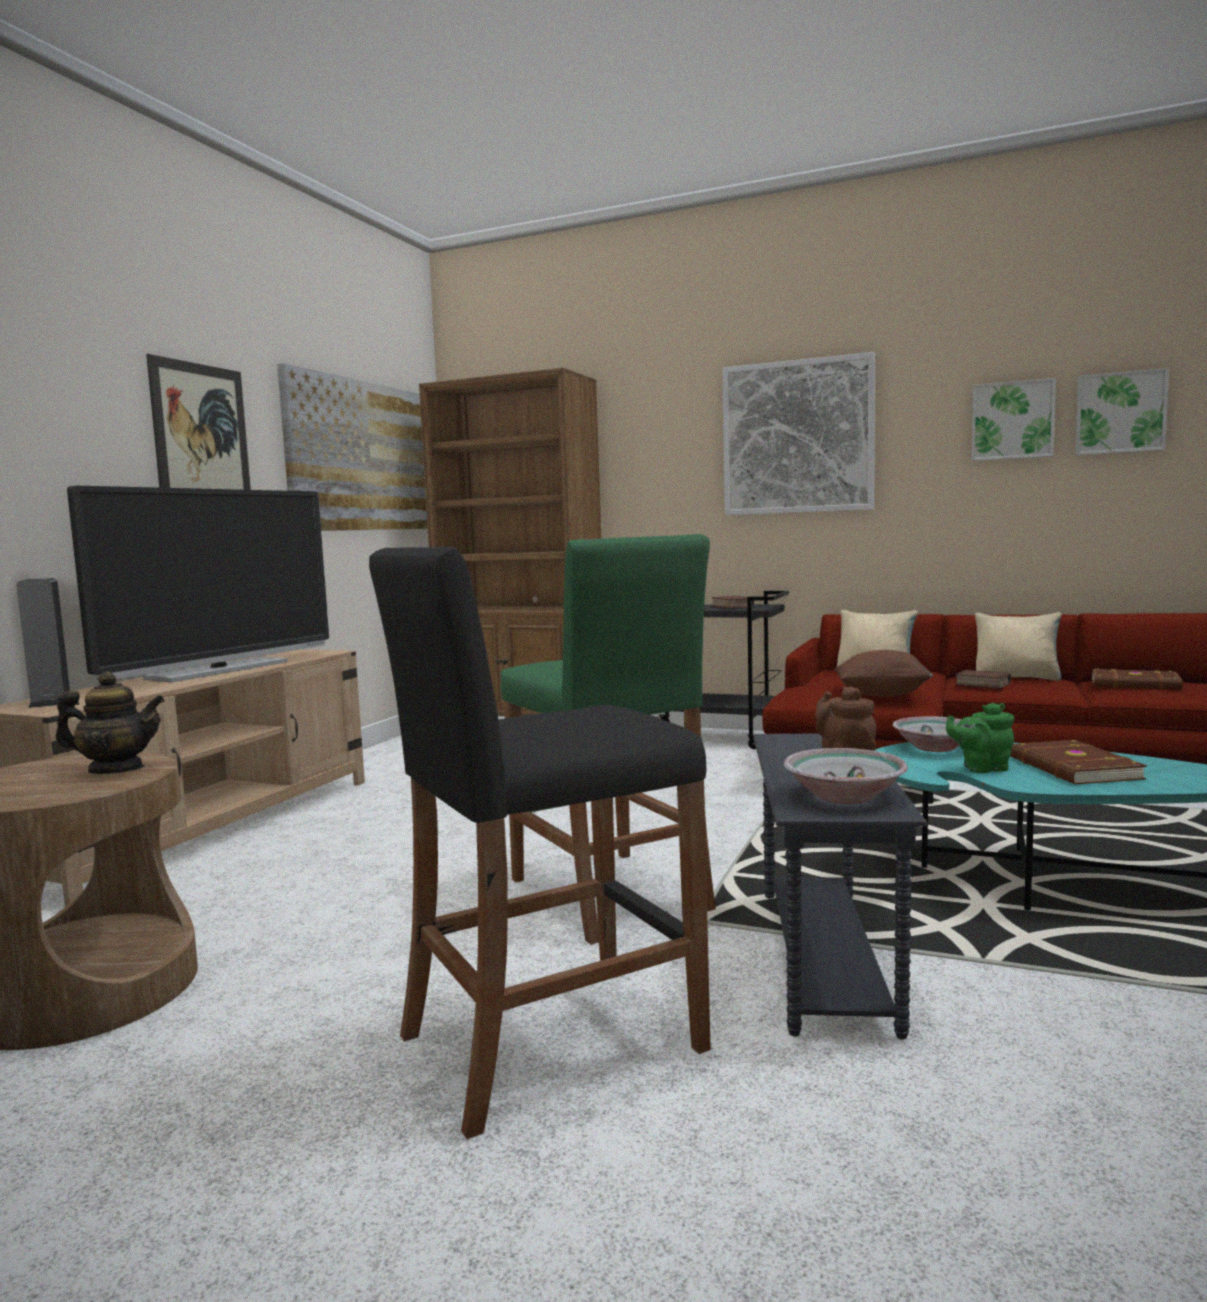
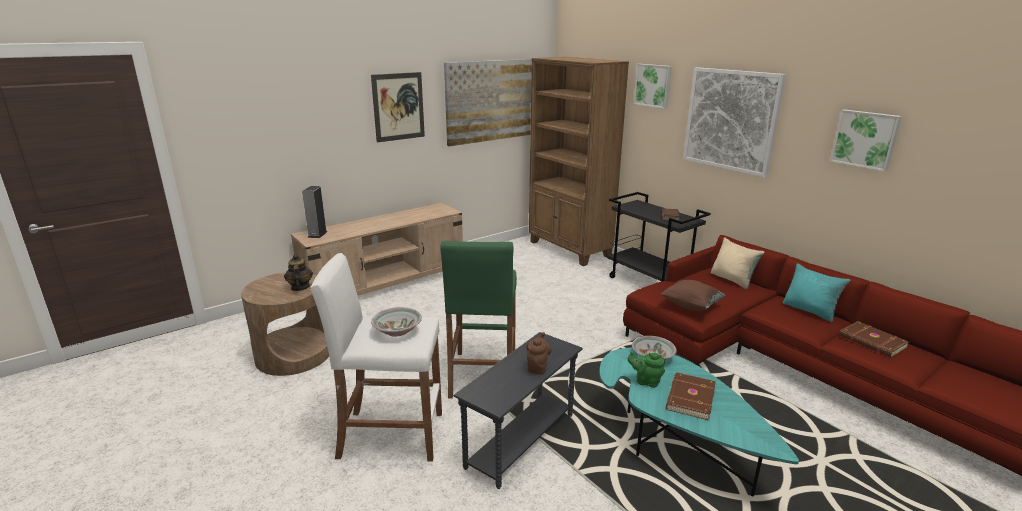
camera: 30 degrees right, 15 degrees up
teapot [56,672,165,774] -> teapot turned 135 degrees counterclockwise [284,254,313,291]
television [67,486,329,682] -> none
black stool [369,546,711,1139] -> white stool [311,253,442,462]
bowl [784,748,908,804] -> bowl moved to [371,307,422,337]
book [955,670,1011,689] -> none
beige pillow [975,612,1062,681] -> turquoise pillow [783,263,850,322]
picture [1075,368,1169,455] -> picture moved to [634,64,672,109]

